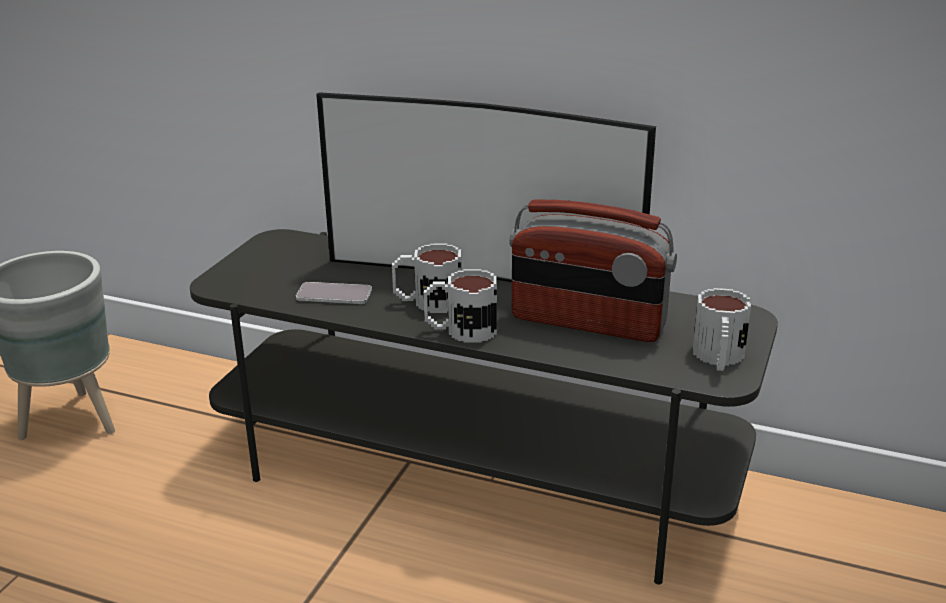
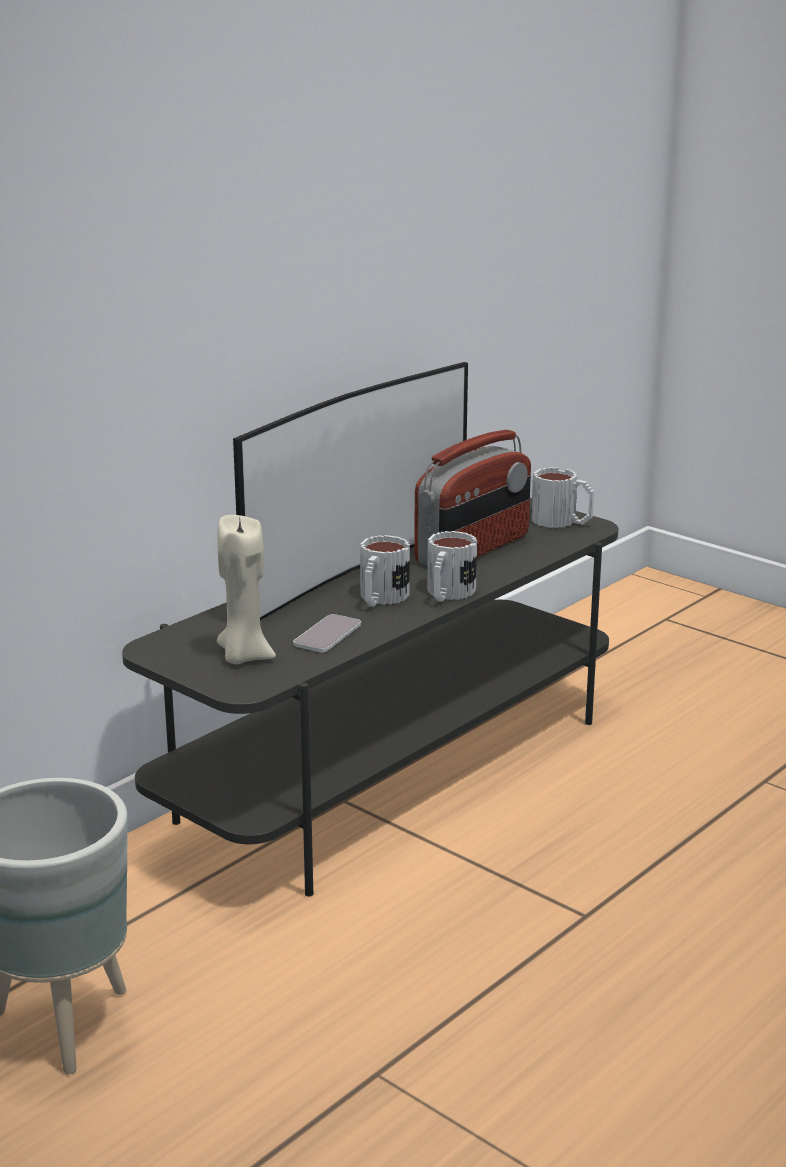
camera: 70 degrees left, 5 degrees down
none -> beige candle [217,515,276,664]

